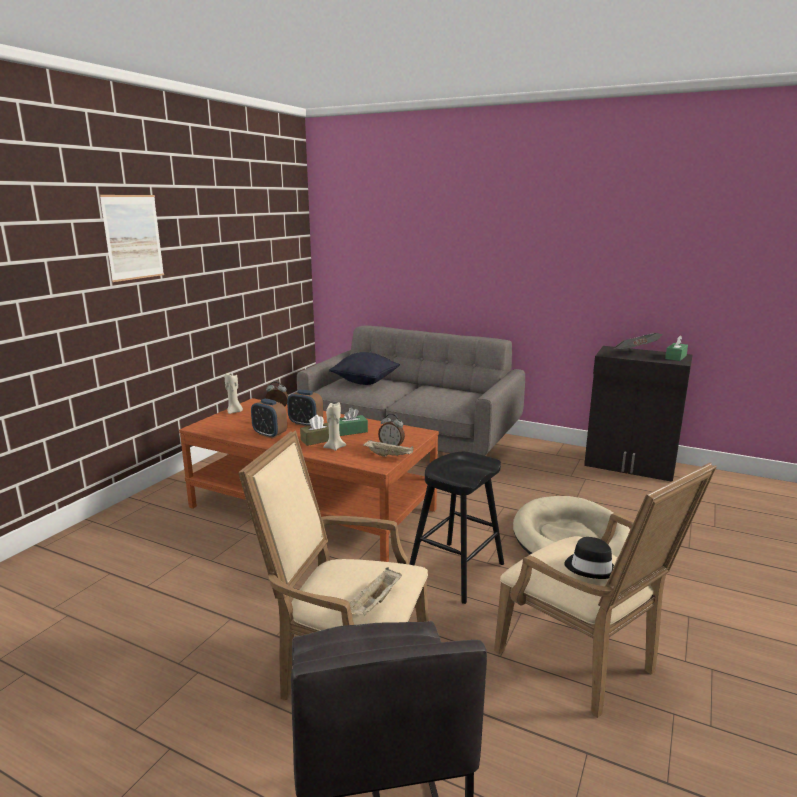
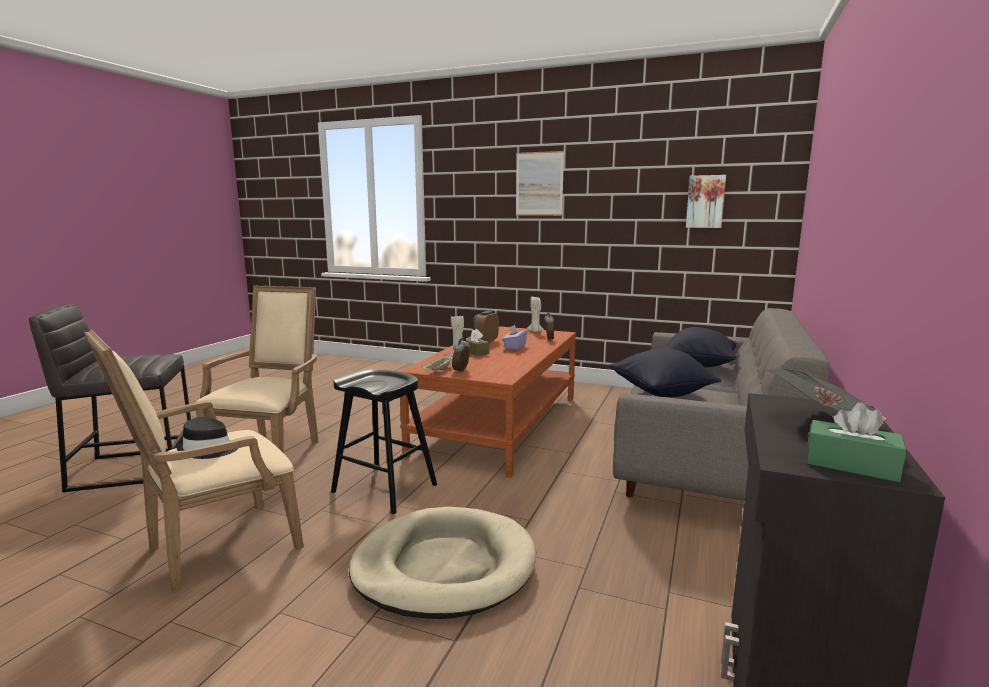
camera: 85 degrees right, 5 degrees down
alarm clock [287,390,323,427] -> purple tissue box [503,325,527,350]
green tissue box [339,408,368,436] -> none
beige tray [349,567,402,615] -> none
none -> black pillow [610,349,721,397]
none -> picture [686,175,726,228]

